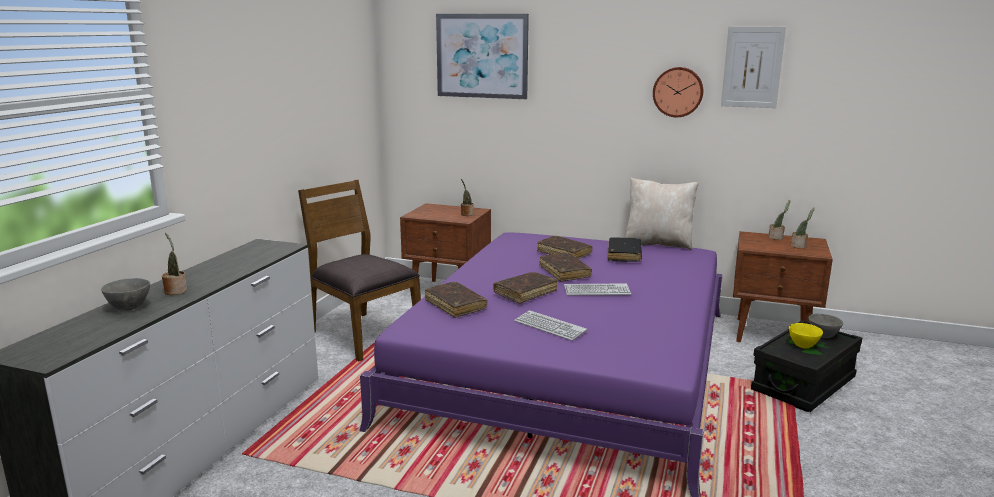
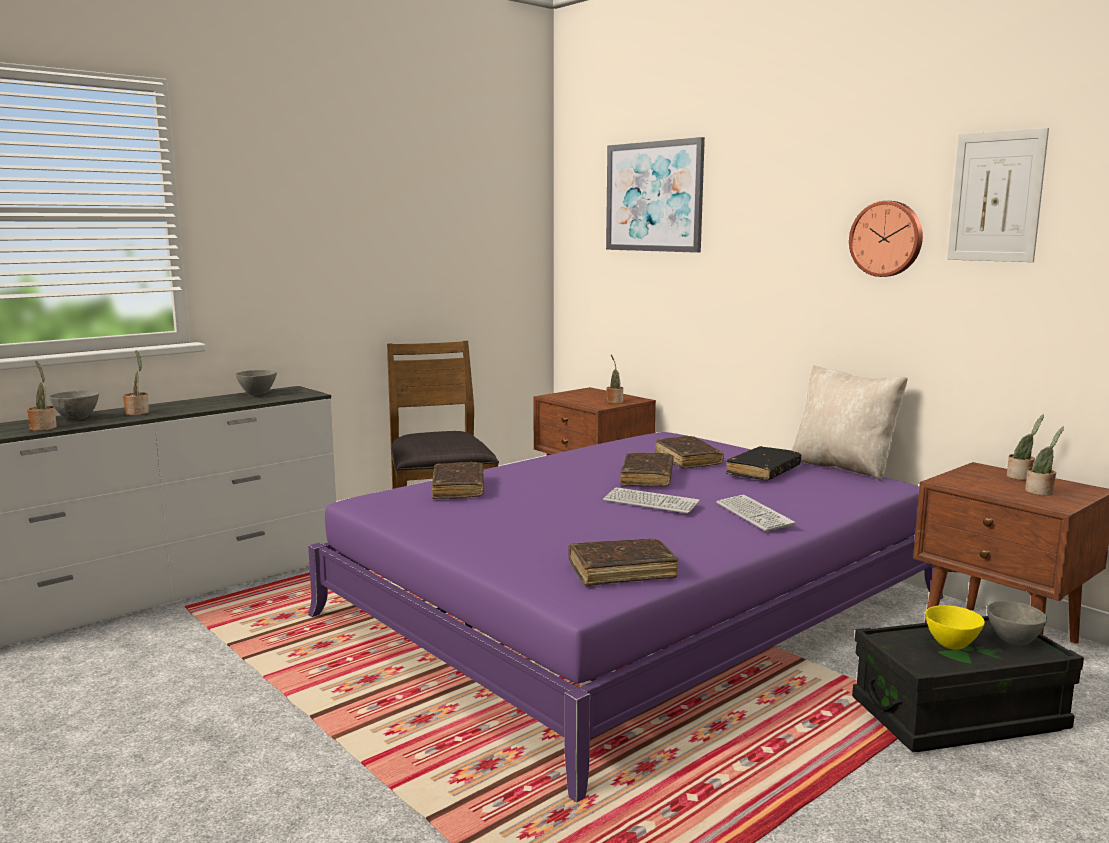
camera: 30 degrees right, 5 degrees down
brown book [493,272,558,303] -> brown book moved to [568,538,679,586]
keyboard [514,310,587,341] -> keyboard moved to [716,495,796,531]
none -> potted plant [27,361,57,431]
none -> grey bowl [235,370,277,395]

